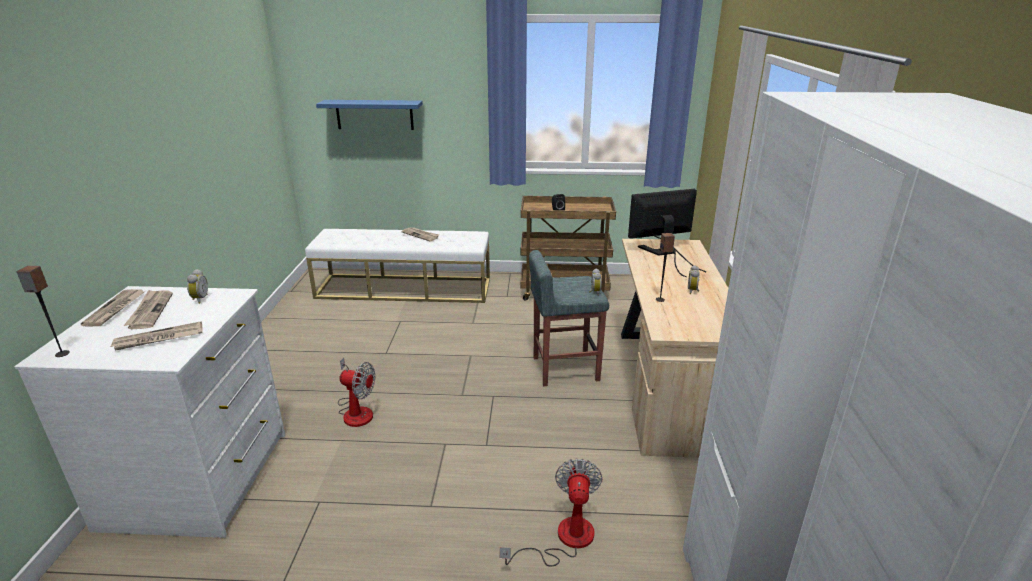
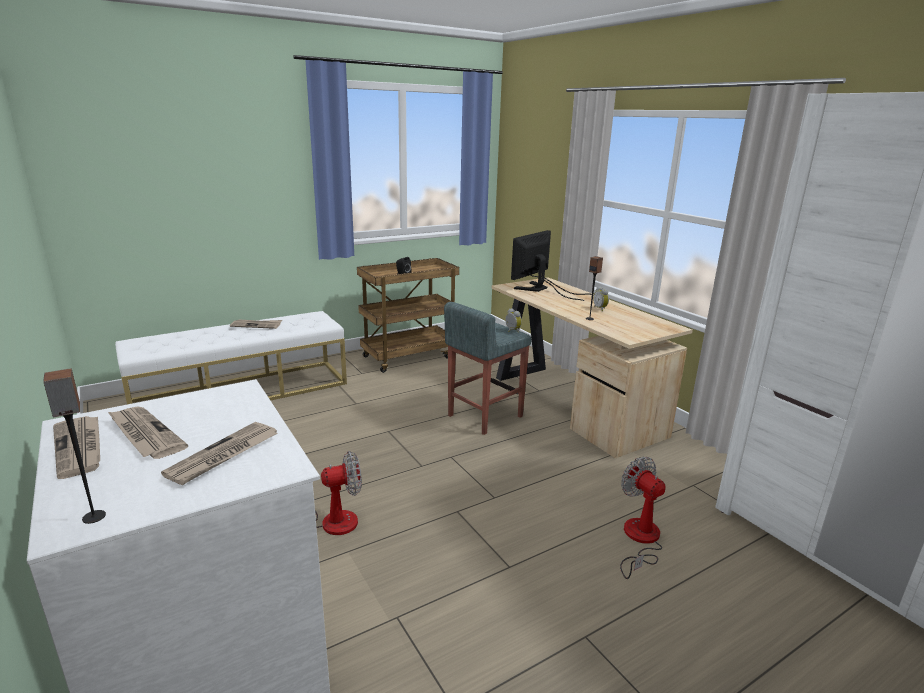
camera: 35 degrees left, 5 degrees down
alarm clock [187,269,208,304] -> none
blue shelf [316,100,423,130] -> none

